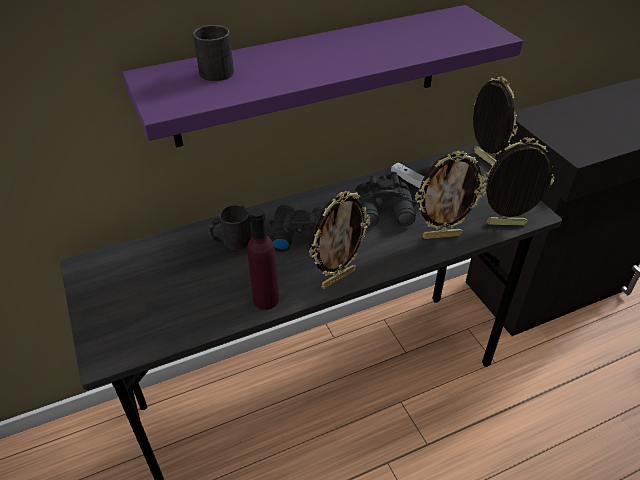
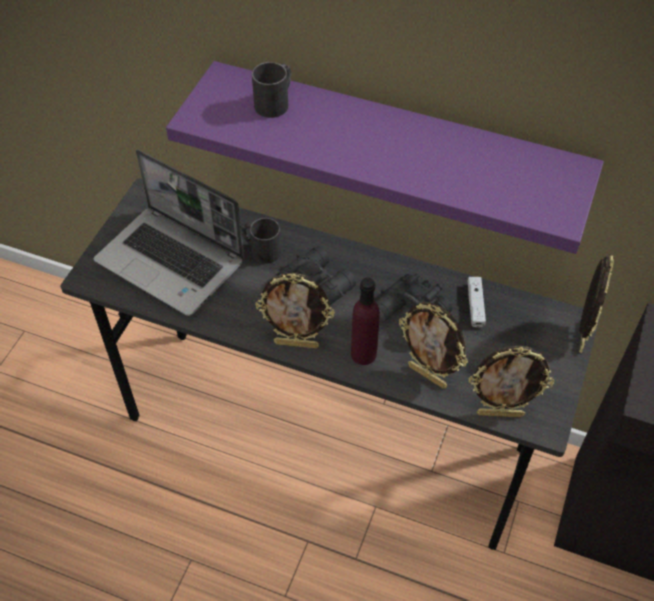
camera: 45 degrees right, 10 degrees up
purple bottle [247,208,279,310] -> purple bottle moved to [351,277,380,365]
picture frame [482,137,555,226] -> picture frame turned 135 degrees clockwise [469,345,554,417]
none -> laptop [94,149,244,316]

